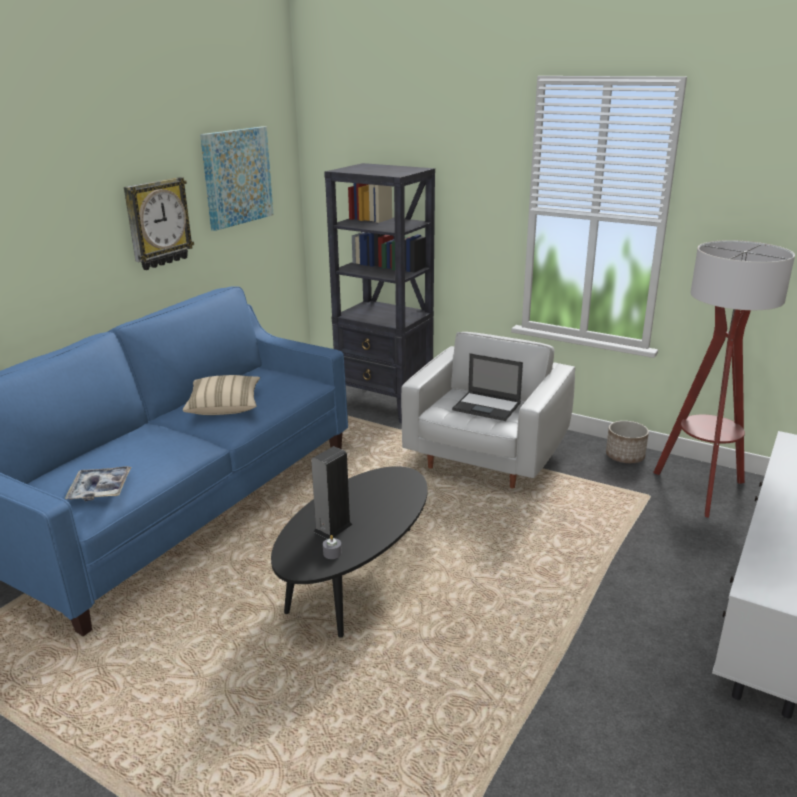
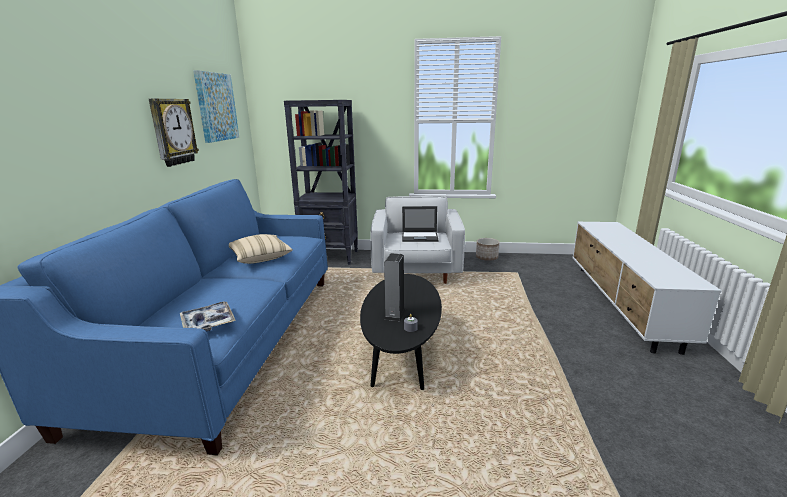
camera: 25 degrees left, 5 degrees down
floor lamp [653,240,795,517] -> none

